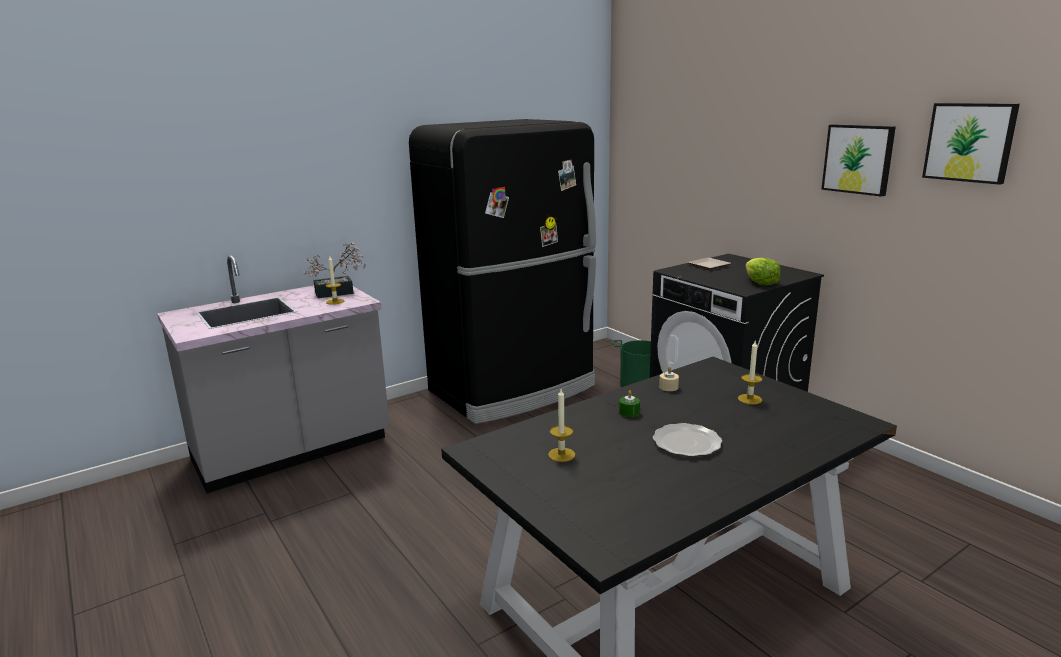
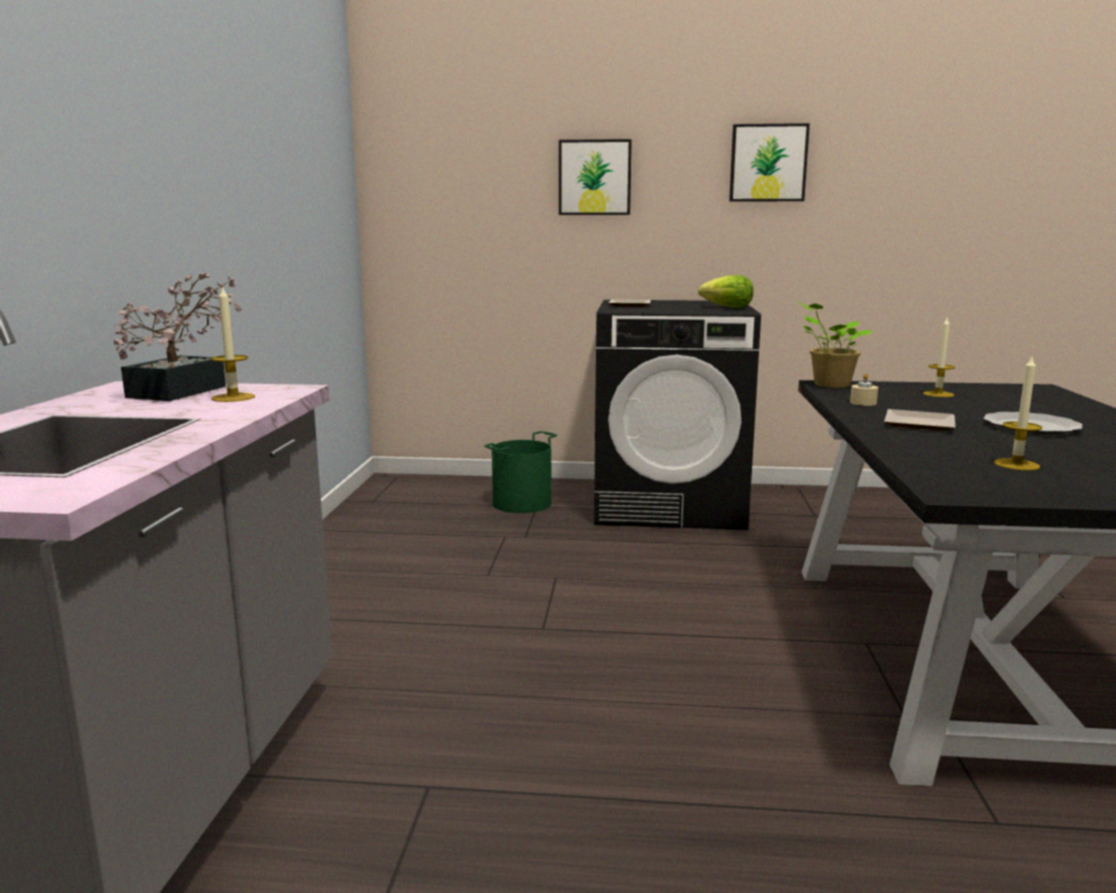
camera: 50 degrees left, 5 degrees down
black fridge [409,119,596,424] -> none
green candle [619,390,640,417] -> plate [884,409,956,431]
picture [922,103,1020,185] -> picture moved to [559,139,632,215]
none -> potted plant [796,301,872,388]

